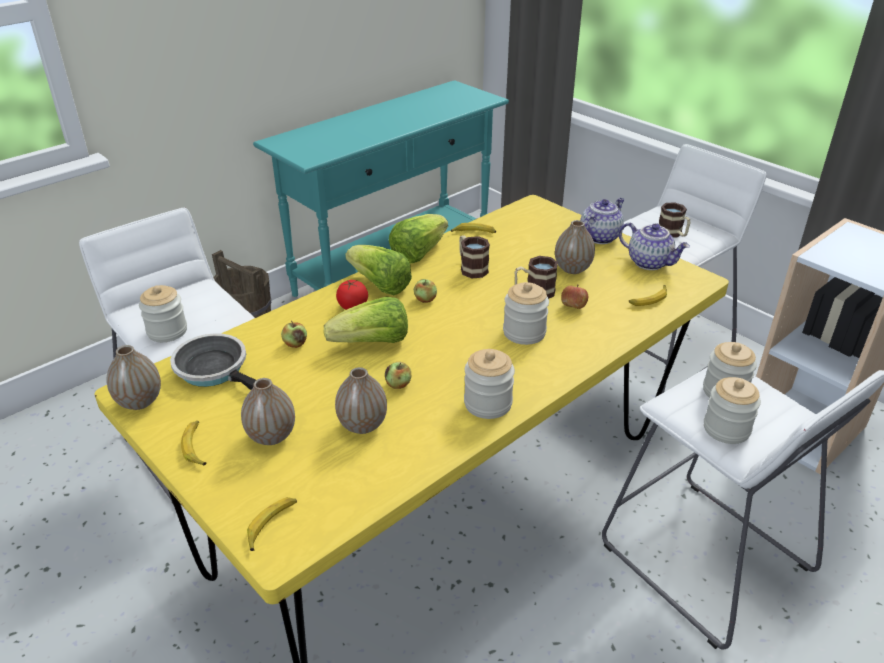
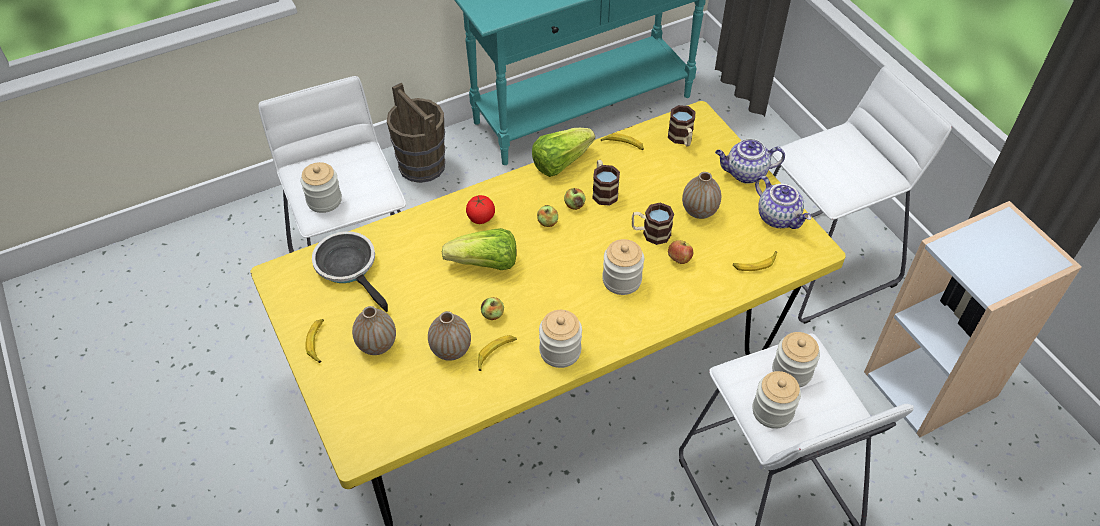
camera: 15 degrees right, 15 degrees up
vase [106,345,161,410] -> none
banana [247,497,297,551] -> banana moved to [478,335,517,371]
apple [281,321,307,348] -> apple moved to [564,188,585,210]
lettuce [345,245,412,295] -> none
teapot [580,198,624,244] -> teapot turned 150 degrees counterclockwise [715,139,785,184]
mug [659,202,690,238] -> mug moved to [668,105,695,147]

